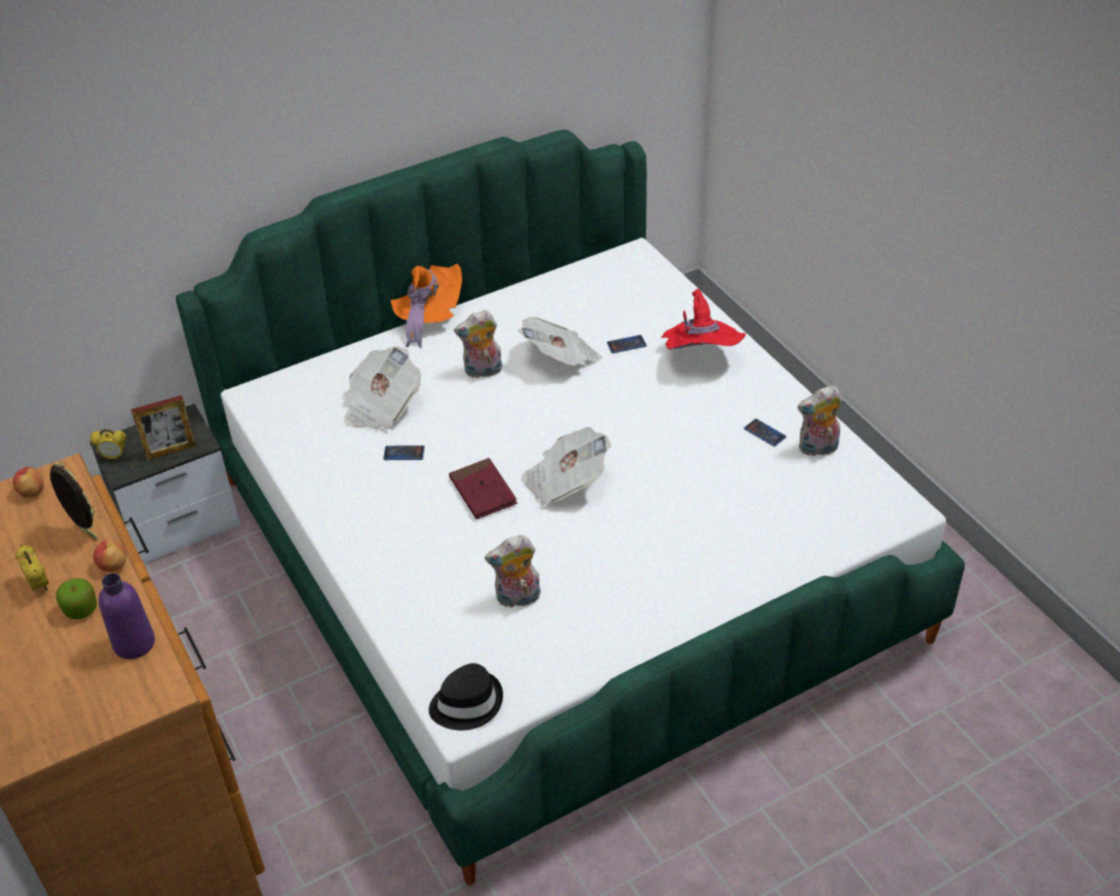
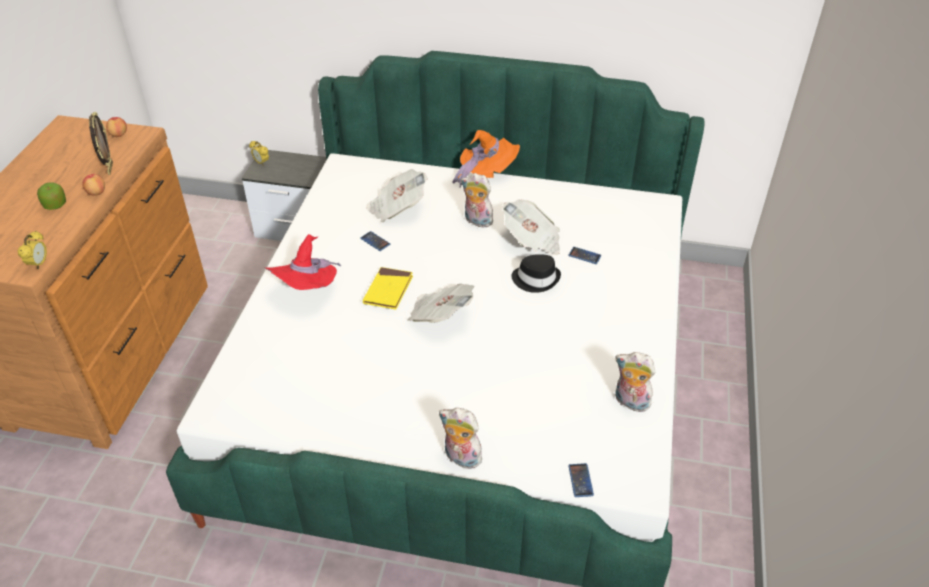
camera: 40 degrees right, 0 degrees up
alarm clock [15,545,49,591] -> alarm clock moved to [18,231,47,269]
purple bottle [99,573,155,659] -> none
picture frame [131,395,196,460] -> none
black hat [429,663,503,730] -> black hat moved to [511,254,561,293]
red book [449,458,517,519] -> yellow book [363,267,413,310]
plush toy [485,535,541,608] -> plush toy moved to [439,408,482,469]
red hat [661,289,746,350] -> red hat moved to [265,234,341,290]
phone [744,419,786,447] -> phone moved to [568,463,594,497]

